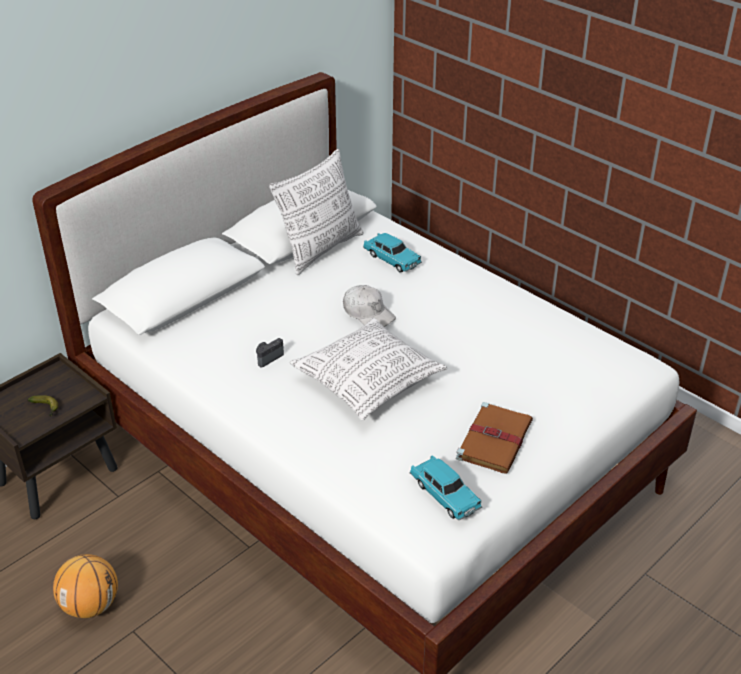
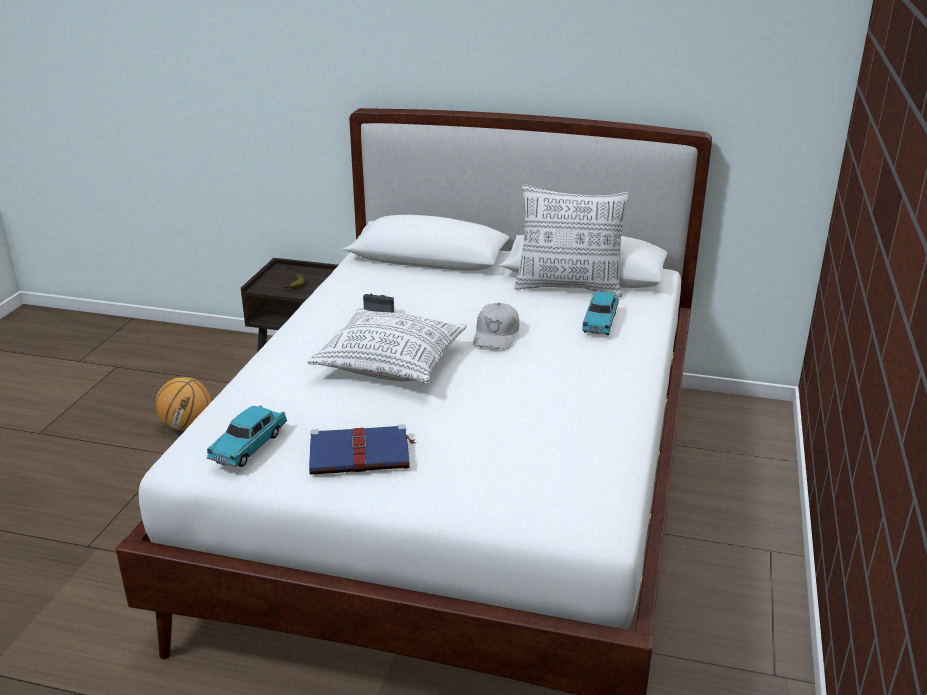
camera: 60 degrees right, 10 degrees down
brown book [456,402,533,474] -> blue book [309,424,416,475]

